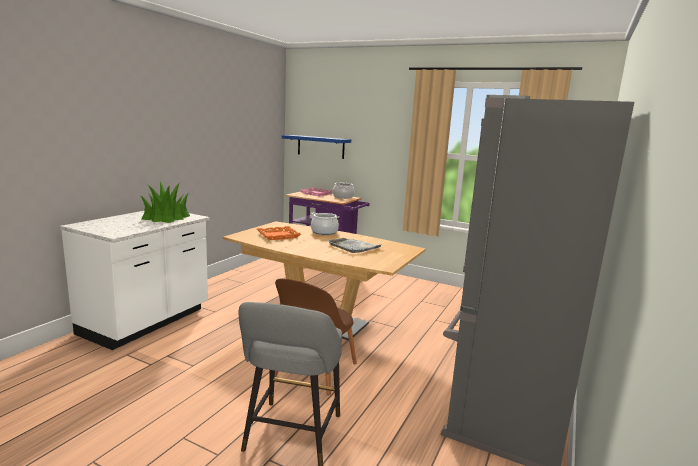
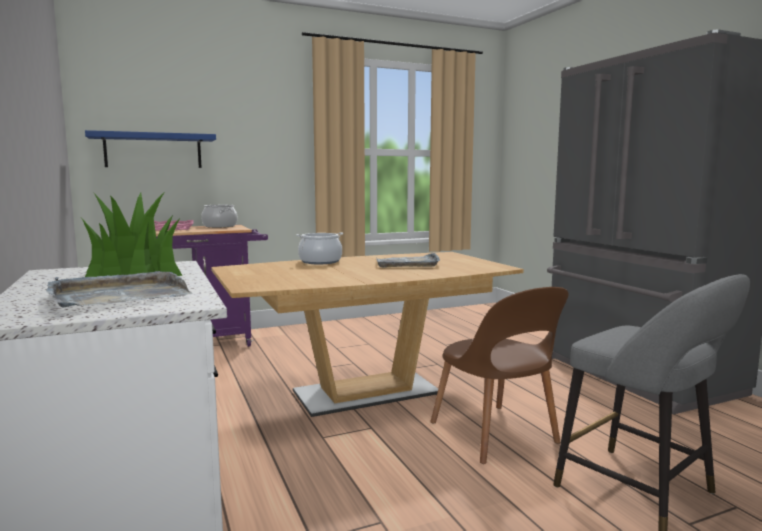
camera: 50 degrees left, 5 degrees down
orange tray [257,226,301,240] -> none
none -> grey tray [46,271,192,308]

